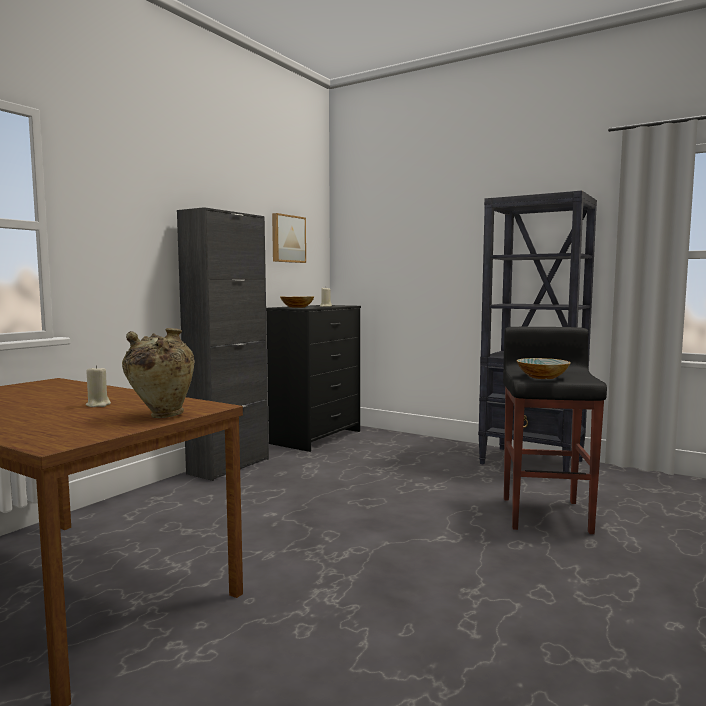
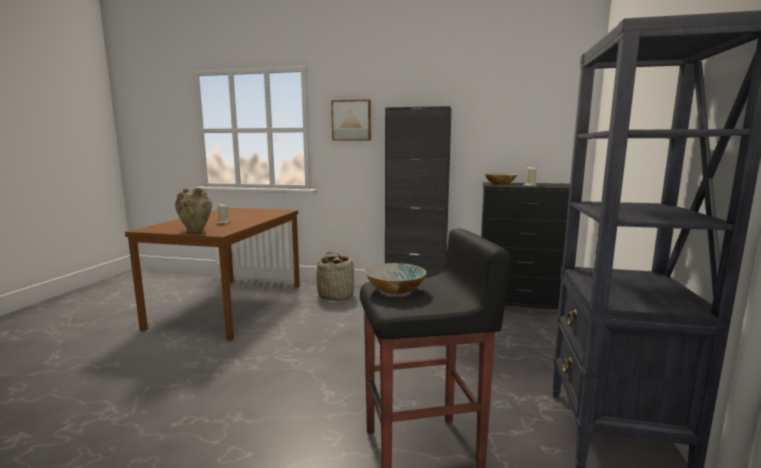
camera: 70 degrees right, 5 degrees up
picture [272,213,306,263] -> picture moved to [331,99,371,141]
none -> basket [317,252,354,301]

